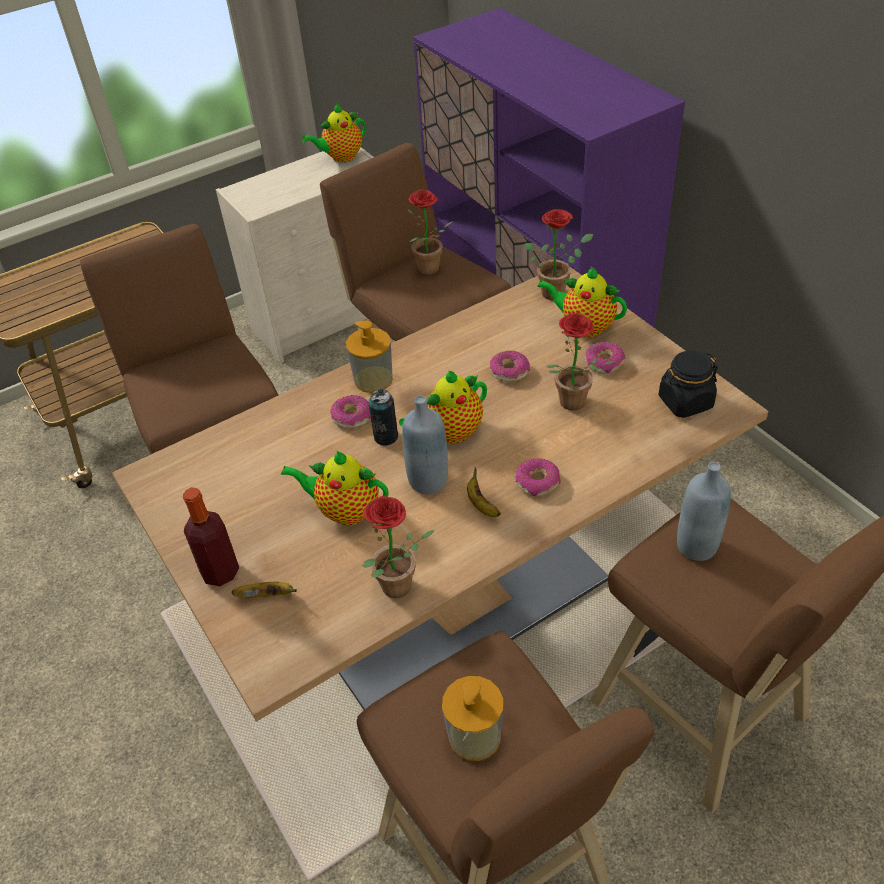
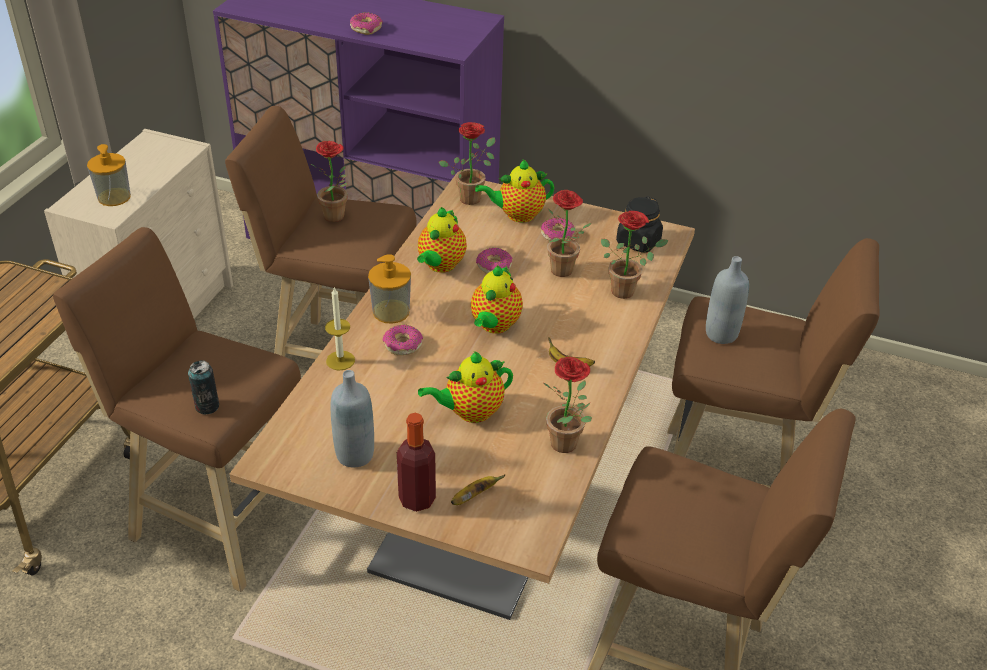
camera: 40 degrees left, 5 degrees down
teapot [302,103,366,162] -> teapot moved to [417,207,467,273]
can [368,389,398,445] -> can moved to [188,360,219,414]
grey bottle [402,396,448,494] -> grey bottle moved to [331,370,374,467]
soap dispenser [442,676,503,761] -> soap dispenser moved to [87,144,131,206]
donut [515,458,561,496] -> donut moved to [350,13,383,35]
none -> candle [325,288,355,370]
none -> potted plant [601,211,669,299]

